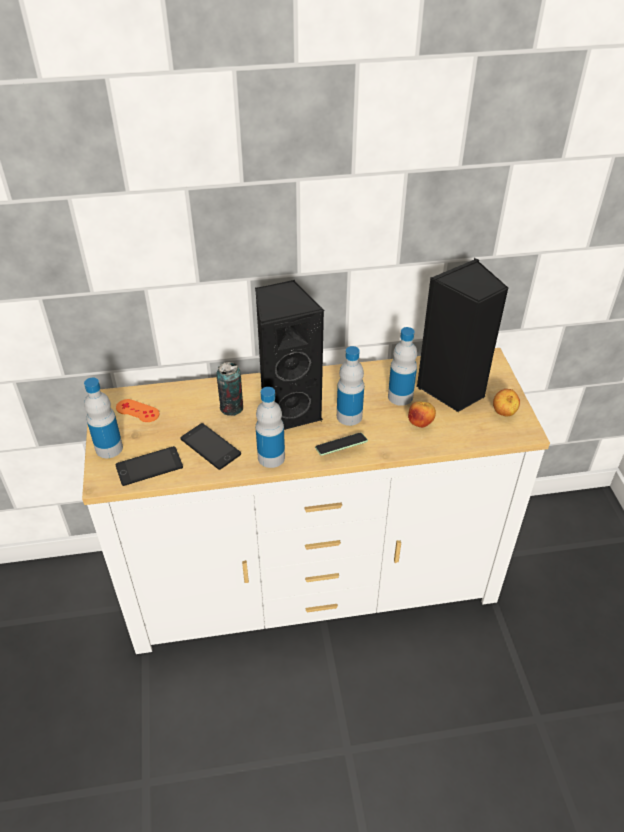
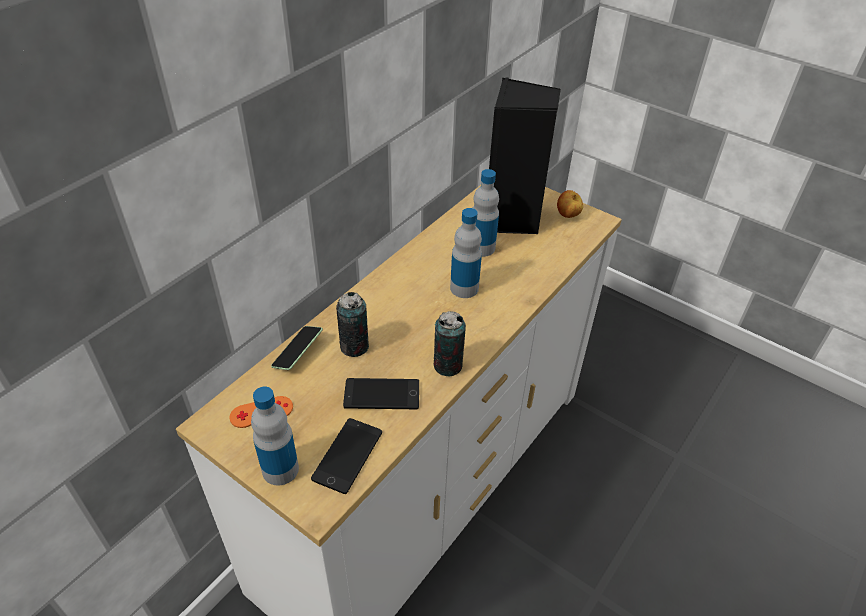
camera: 45 degrees left, 0 degrees up
black speaker [255,280,324,430] -> none
bottle [256,387,285,468] -> can [434,311,466,377]
phone [315,433,368,456] -> phone moved to [271,326,323,370]
apple [408,402,436,428] -> none

